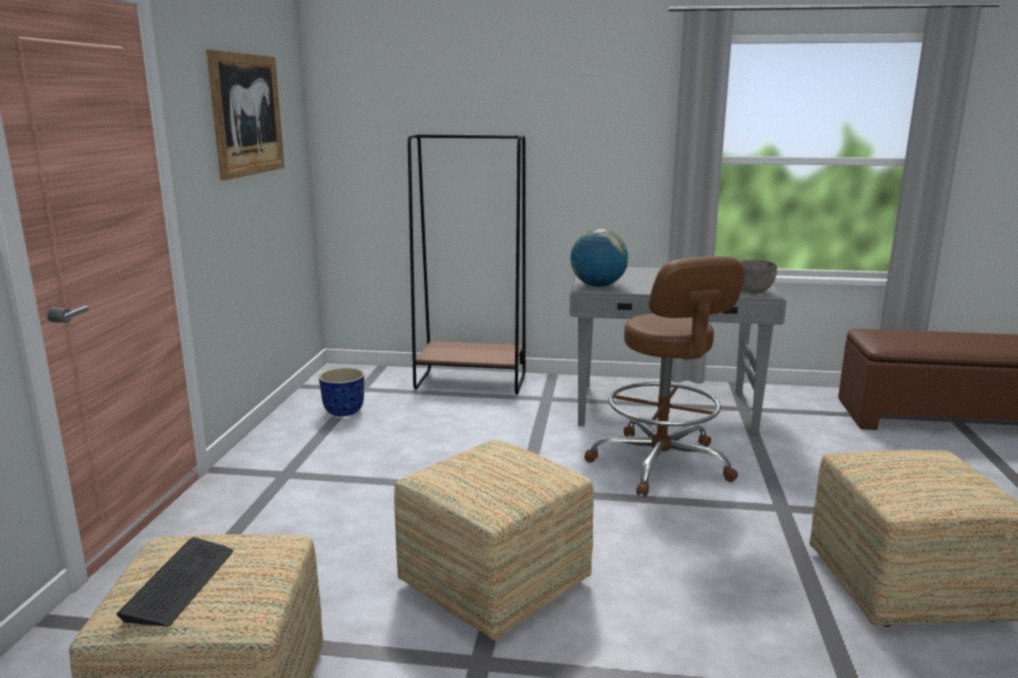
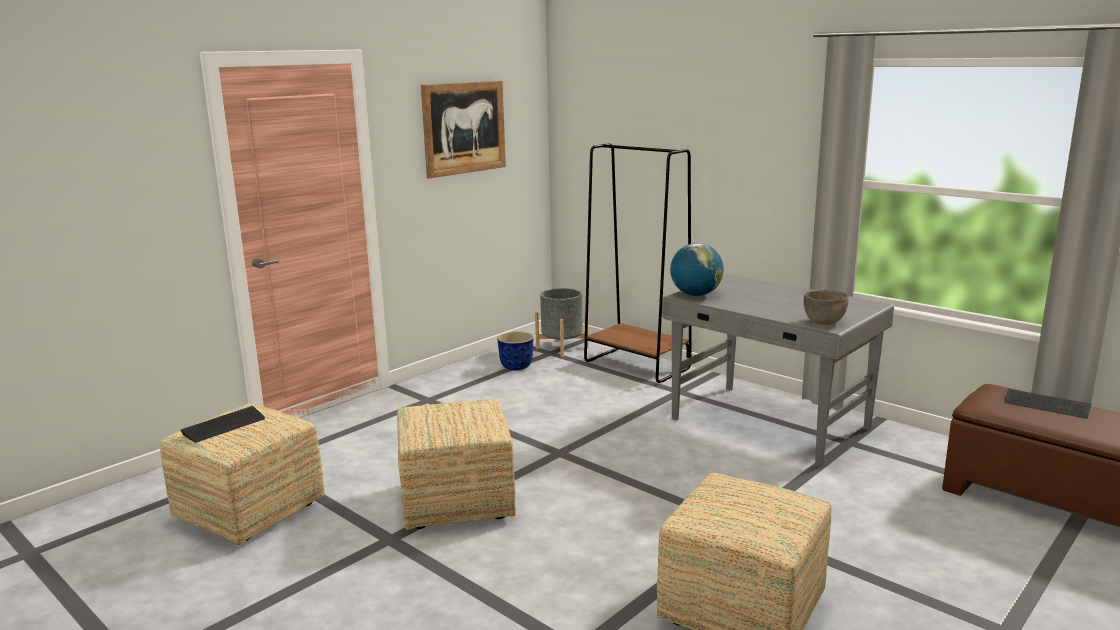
camera: 35 degrees right, 0 degrees up
brown stool [584,256,744,497] -> none
none -> grey planter [535,288,588,357]
none -> keyboard [1005,389,1092,419]

